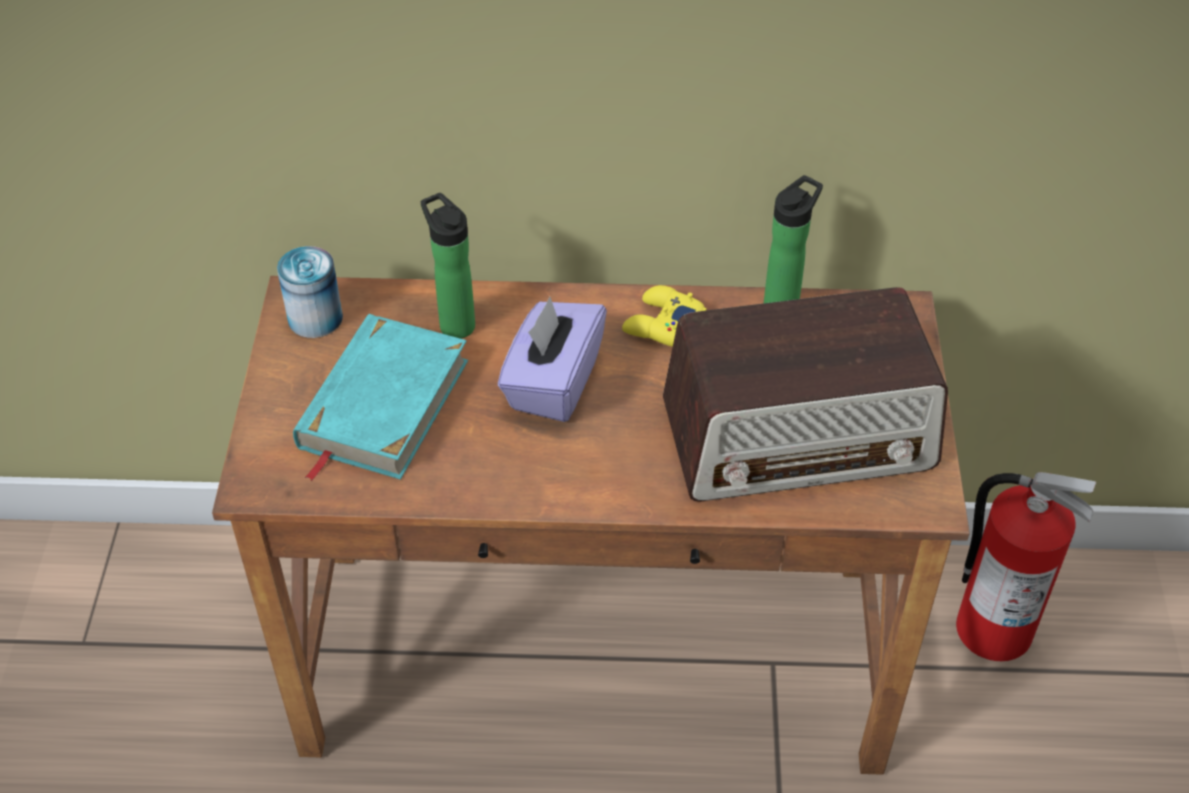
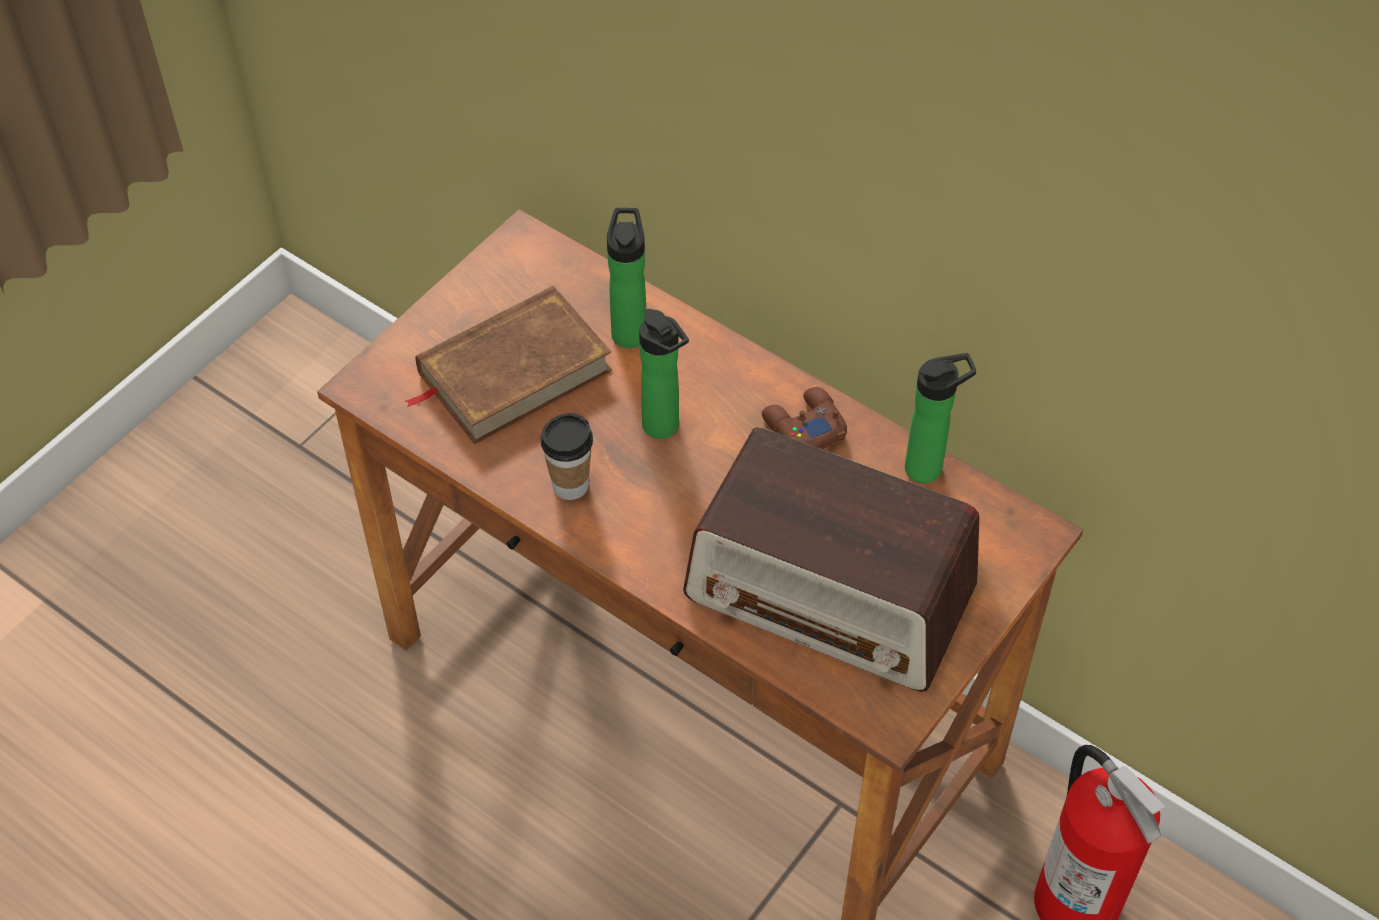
camera: 35 degrees right, 5 degrees up
can [277,246,343,338] -> none
turquoise book [293,314,468,481] -> brown book [405,286,612,444]
purple tissue box [498,297,607,422] -> bottle [639,309,689,439]
yellow game controller [622,285,707,347] -> brown game controller [762,387,847,449]
none -> cup [540,413,593,500]

